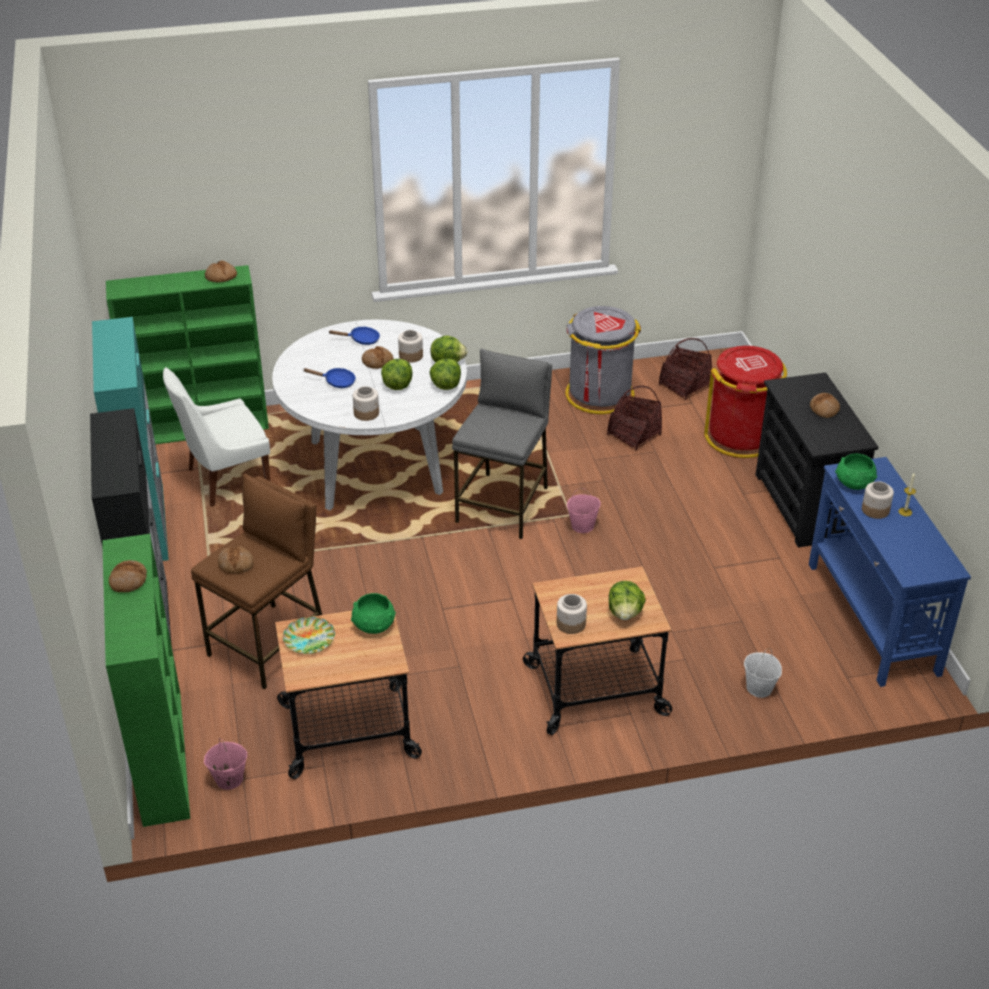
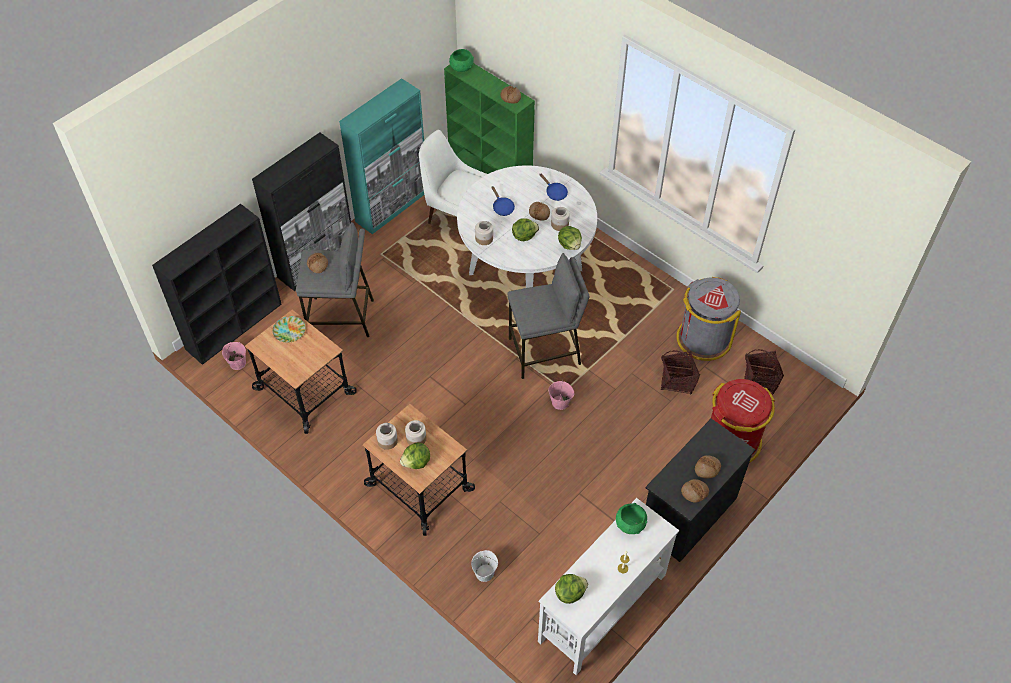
camera: 55 degrees right, 15 degrees up
green bookcase [102,534,190,827] -> black bookcase [152,204,282,365]
bread [109,560,147,592] -> bread moved to [681,479,709,502]
brown stool [191,474,322,690] -> grey stool [296,222,374,337]
green bowl [351,593,396,634] -> green bowl moved to [449,49,474,72]
lettuce [429,358,461,390] -> lettuce moved to [555,574,588,604]
blue console table [809,457,971,687] -> white console table [538,498,679,675]
jar [862,481,894,519] -> jar moved to [405,420,426,445]

